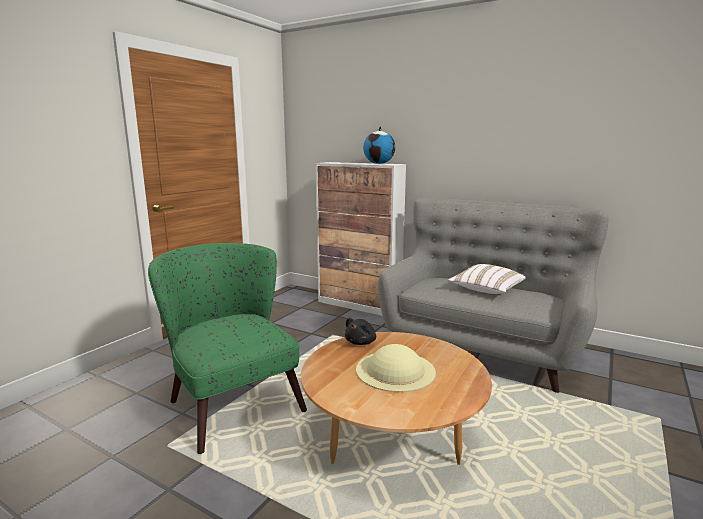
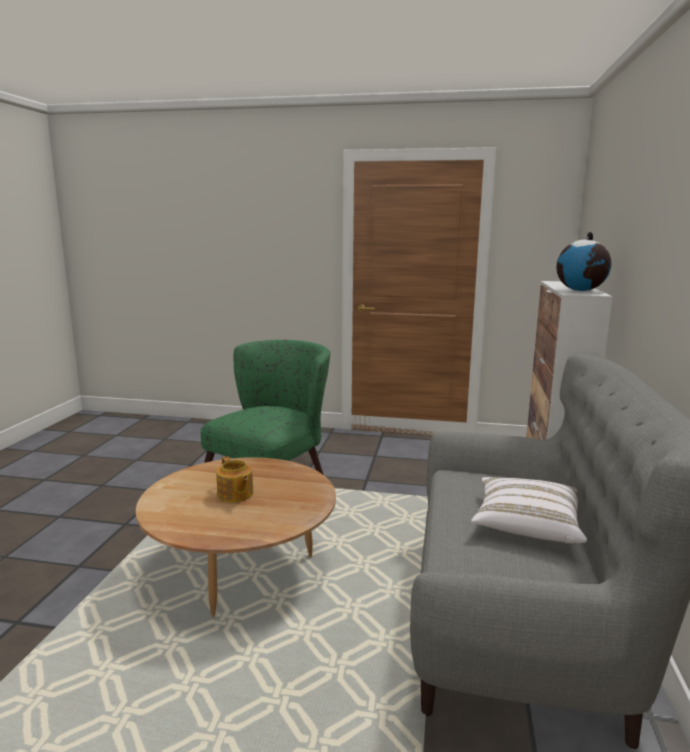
camera: 70 degrees right, 0 degrees up
black plush toy [345,318,376,345] -> none
beige hat [356,344,436,392] -> teapot [216,456,253,503]

